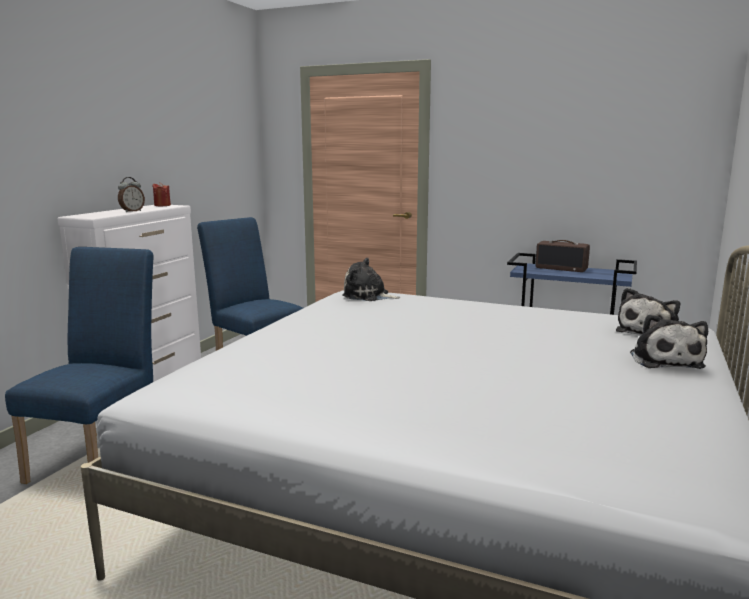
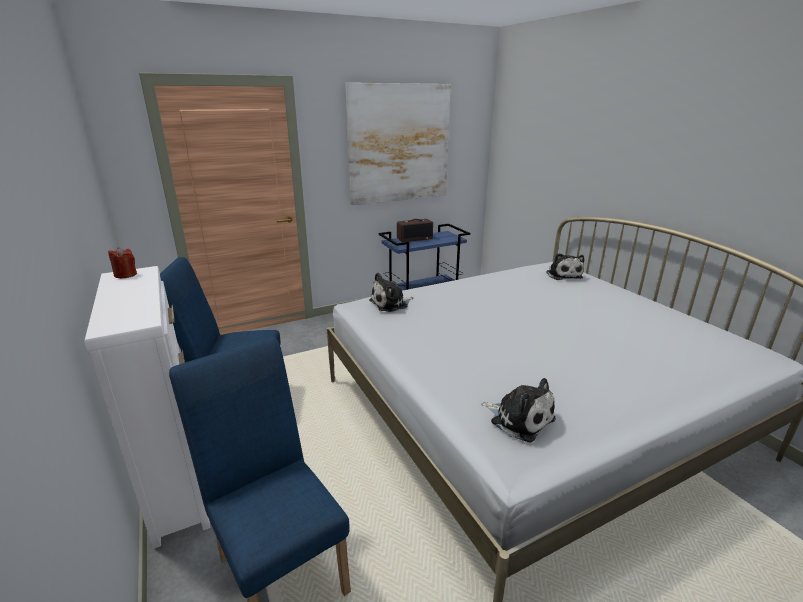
camera: 50 degrees left, 10 degrees up
alarm clock [118,177,145,213] -> none
plush toy [630,314,708,369] -> plush toy moved to [481,378,555,443]
none -> picture [345,83,451,205]

